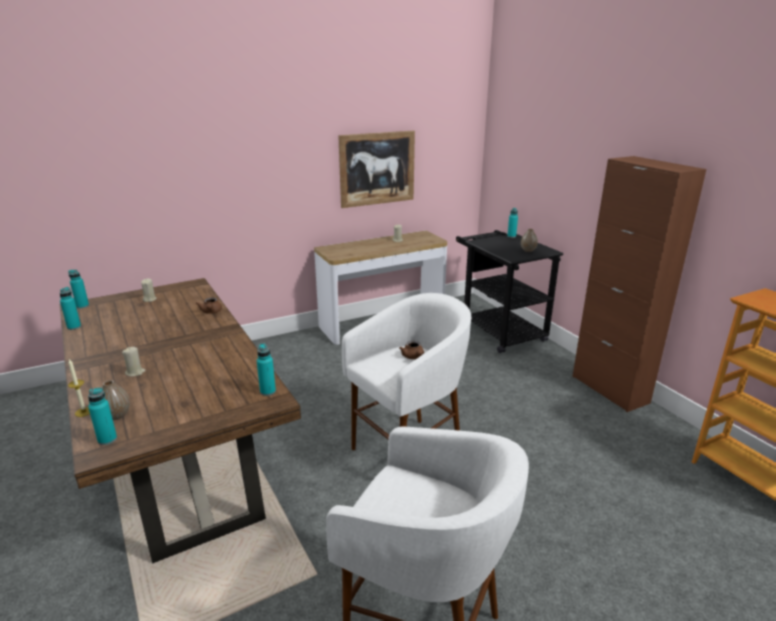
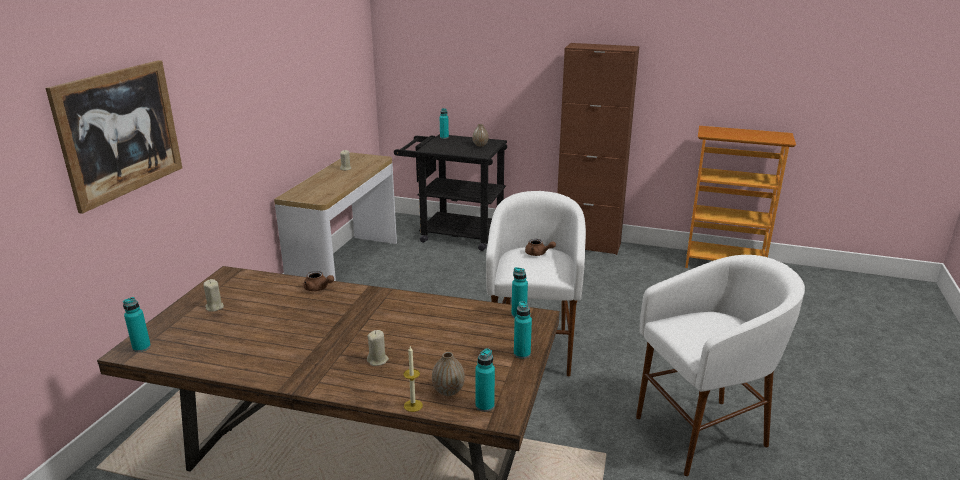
camera: 45 degrees left, 0 degrees up
turquoise bottle [60,287,81,330] -> turquoise bottle moved to [514,301,532,359]
picture [338,131,415,208] -> picture moved to [46,60,182,214]

